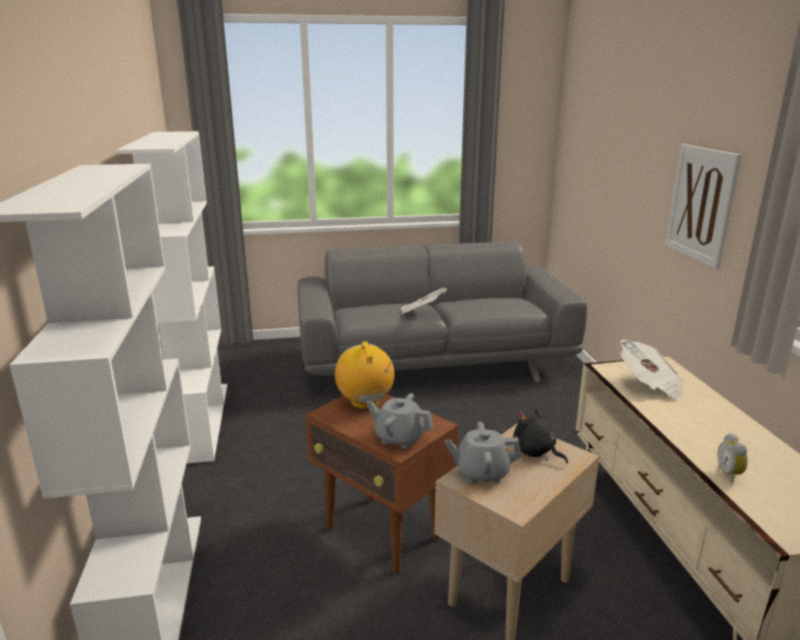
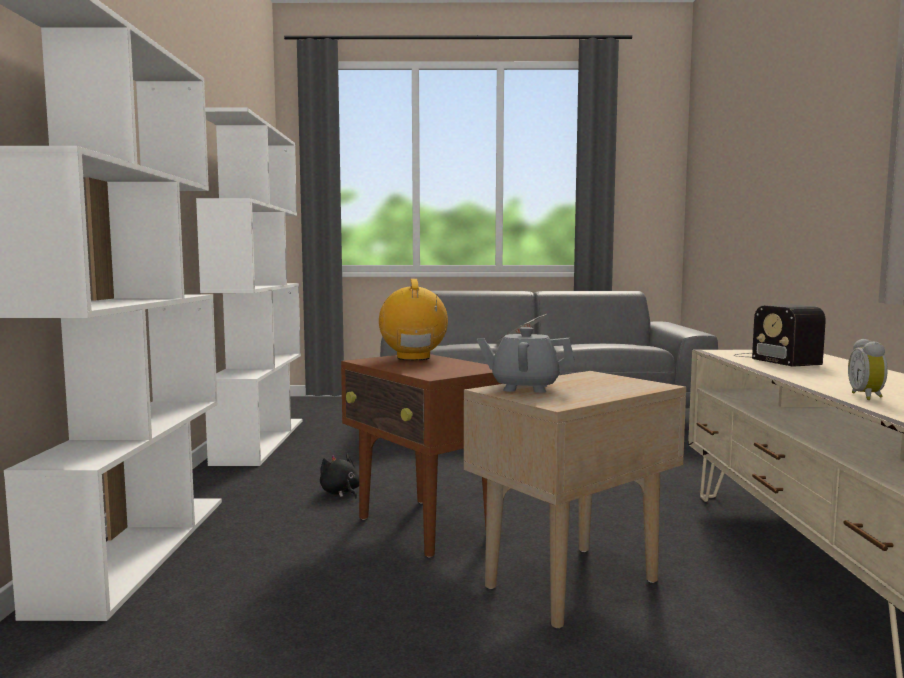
camera: 10 degrees right, 15 degrees down
grey teapot [366,393,434,449] -> none
black plush toy [513,409,568,463] -> black plush toy moved to [320,454,359,499]
newspaper [621,340,683,400] -> radio [734,305,826,367]
picture [665,144,741,269] -> none

